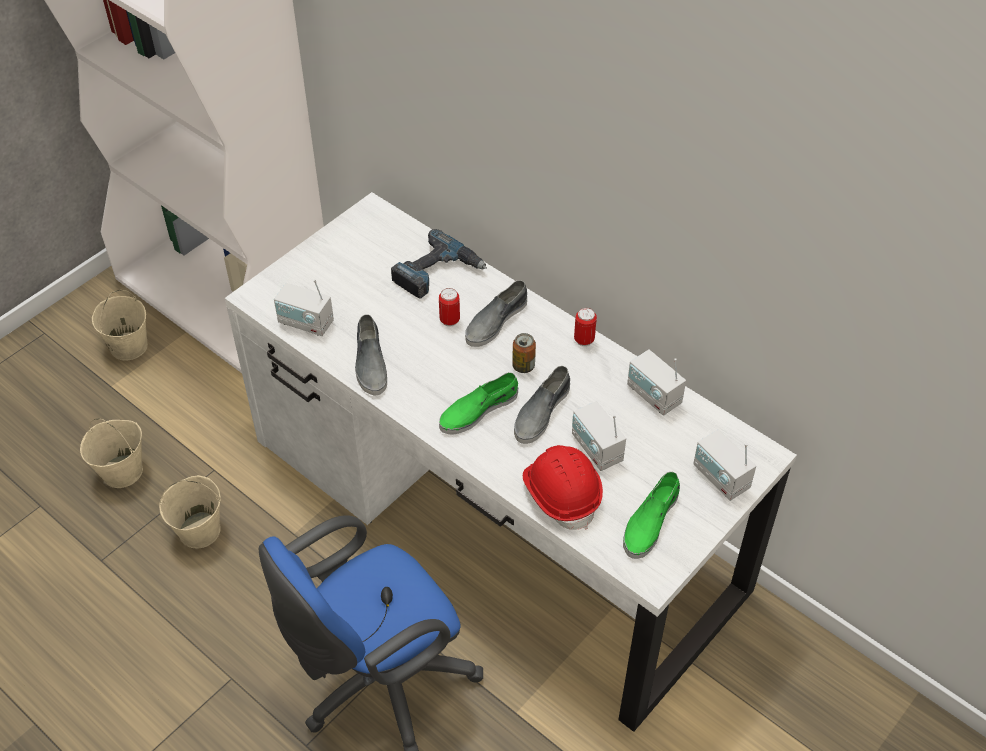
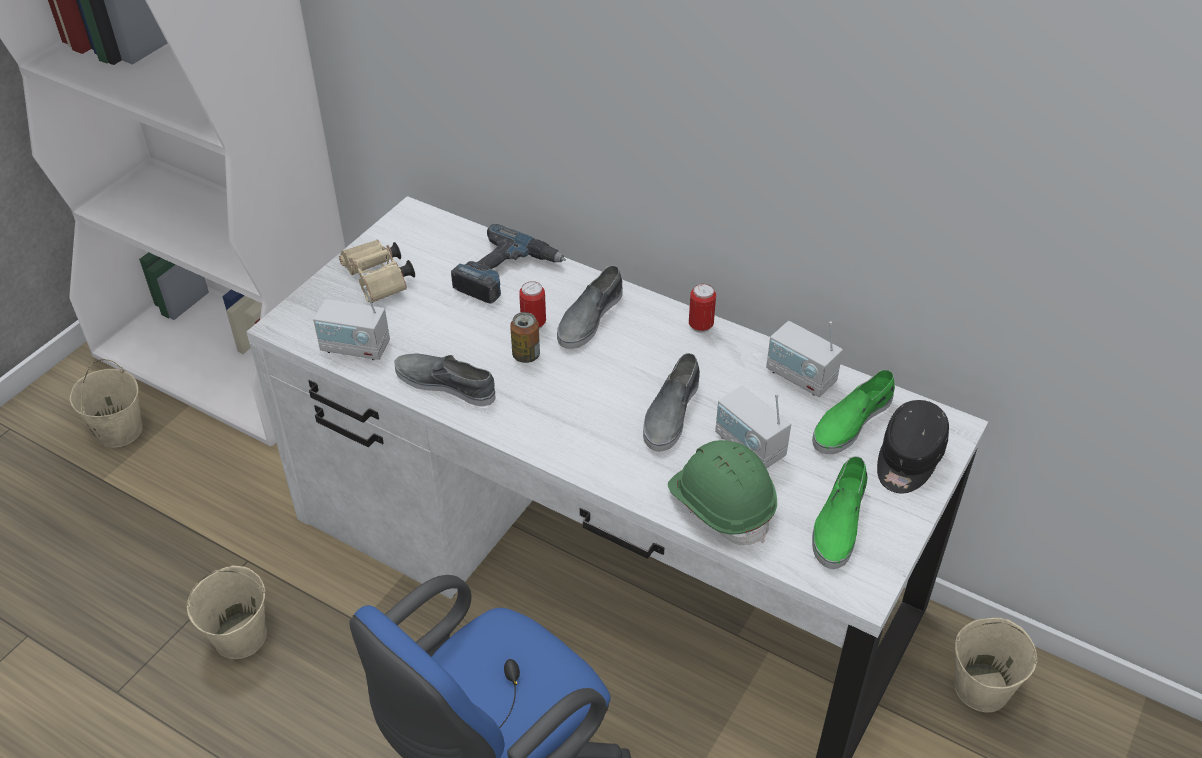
camera: 10 degrees left, 5 degrees down
beige bucket [80,419,143,488] -> beige bucket moved to [954,618,1038,712]
grey shoe [355,314,387,395] -> grey shoe turned 135 degrees clockwise [394,353,496,406]
green shoe [439,372,518,435] -> green shoe moved to [812,370,895,454]
can [512,333,536,373] -> can moved to [510,312,540,363]
red hard hat [523,445,603,530] -> green hard hat [668,440,777,545]
radio [693,430,756,501] -> black cap [877,400,949,493]
none -> beige binoculars [339,239,415,303]

